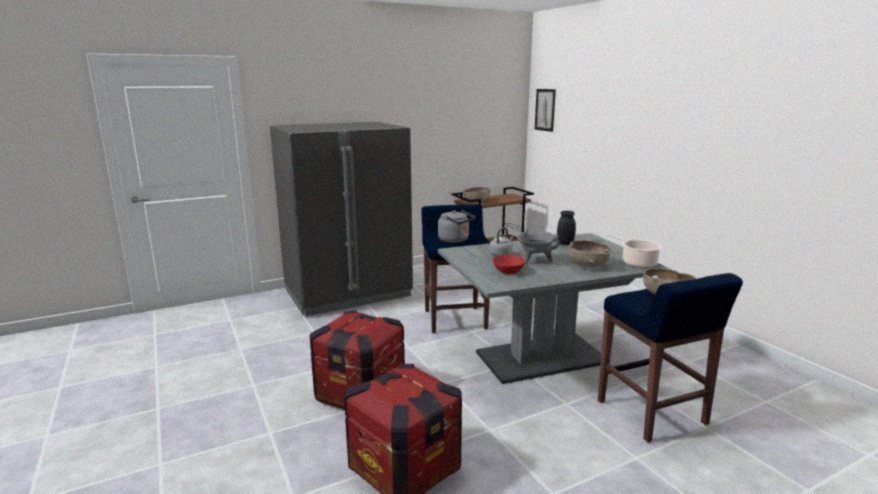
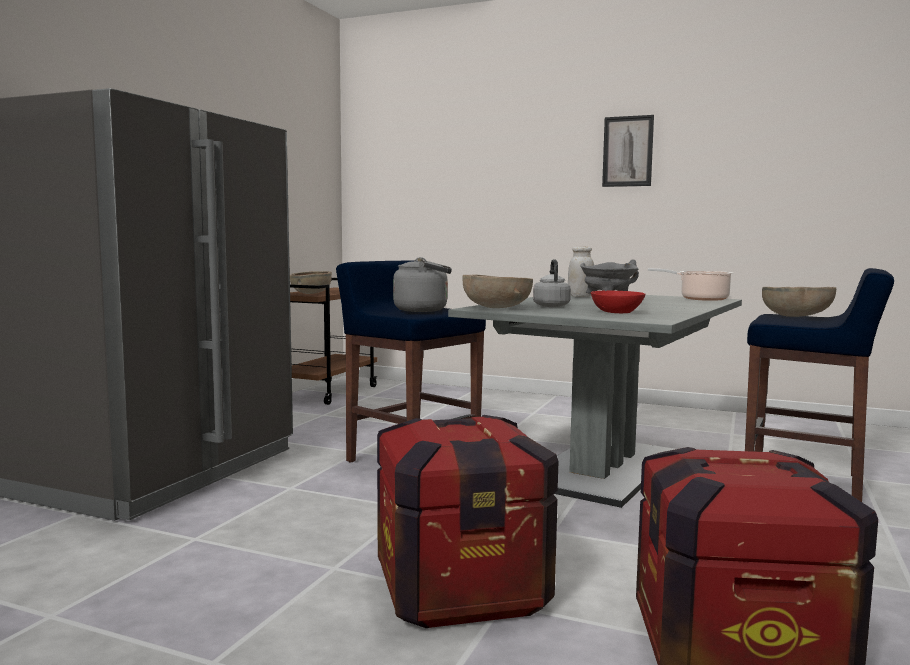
camera: 40 degrees left, 10 degrees down
picture [535,89,556,132] -> picture moved to [602,115,654,187]
black jar [557,211,576,245] -> white jar [568,246,594,297]
brown bowl [569,240,611,267] -> brown bowl moved to [463,275,533,308]

